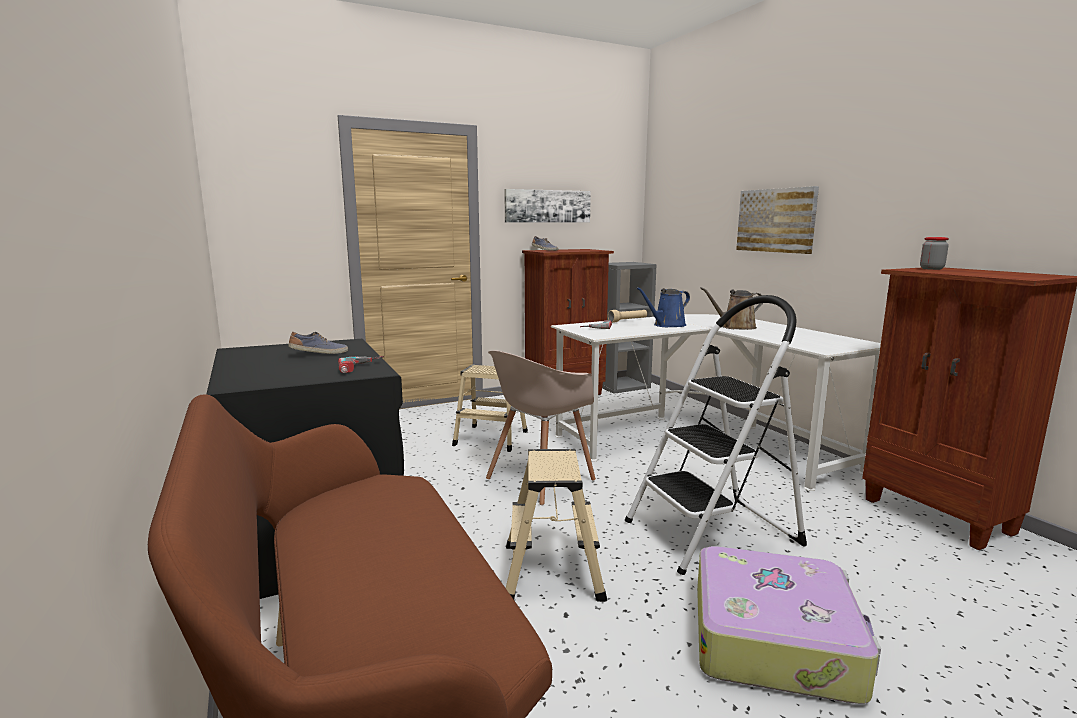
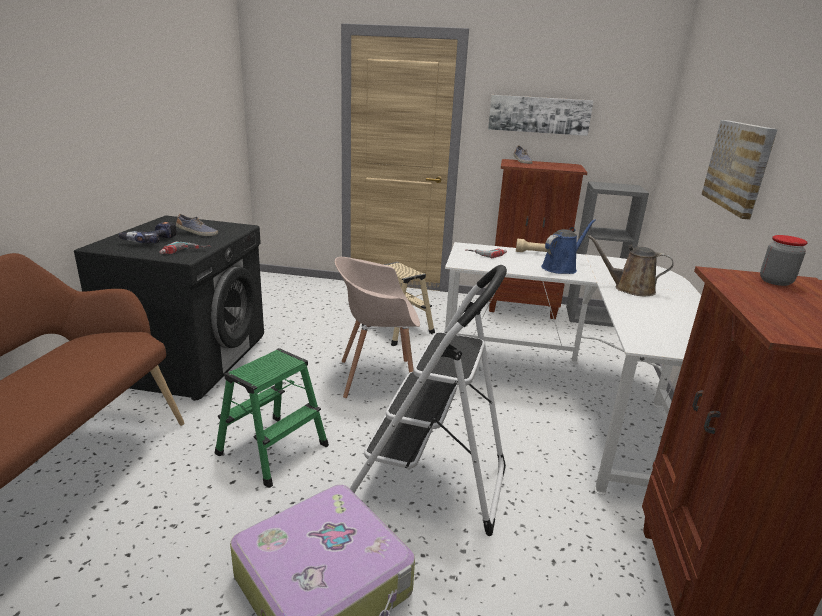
camera: 35 degrees right, 10 degrees up
beige step ladder [506,449,607,602] -> green step ladder [215,348,329,488]
blue watering can [636,287,690,327] -> blue watering can turned 135 degrees clockwise [541,219,596,274]
none -> power drill [118,222,177,243]

